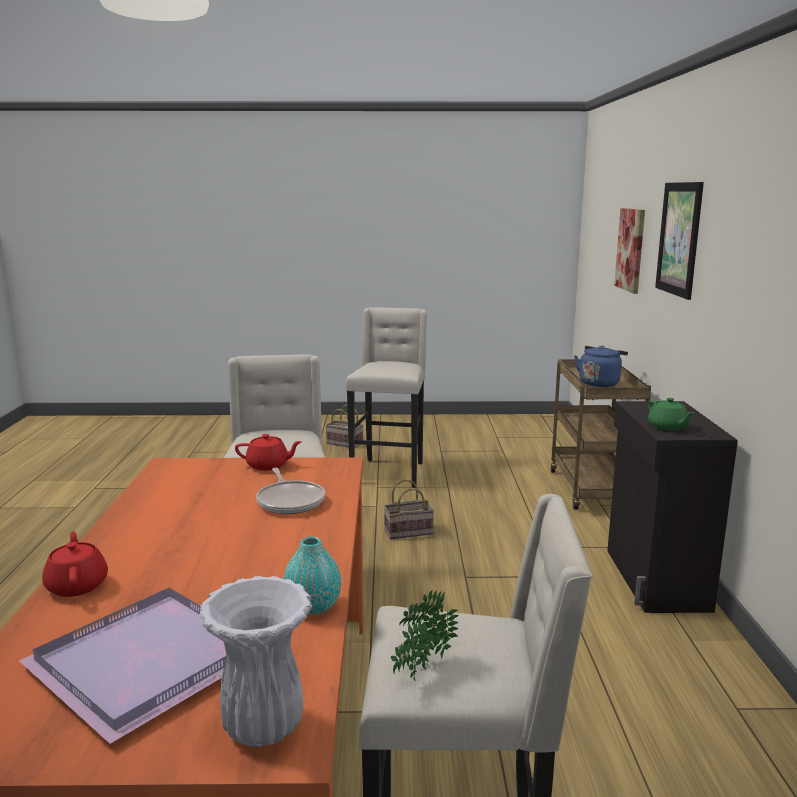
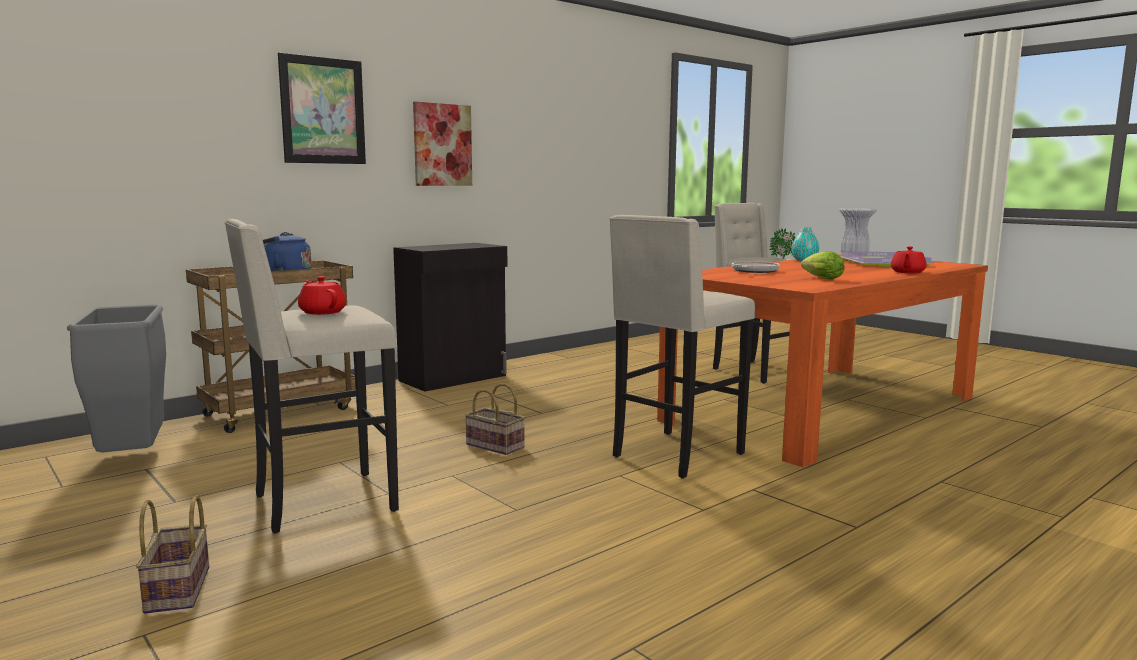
camera: 130 degrees left, 5 degrees down
red teapot [235,434,302,471] -> red teapot moved to [298,276,346,315]
picture [614,208,645,294] -> picture moved to [413,102,472,186]
green teapot [648,398,694,431] -> none
none -> grey trash can [67,304,166,452]
none -> lettuce [801,251,844,280]

